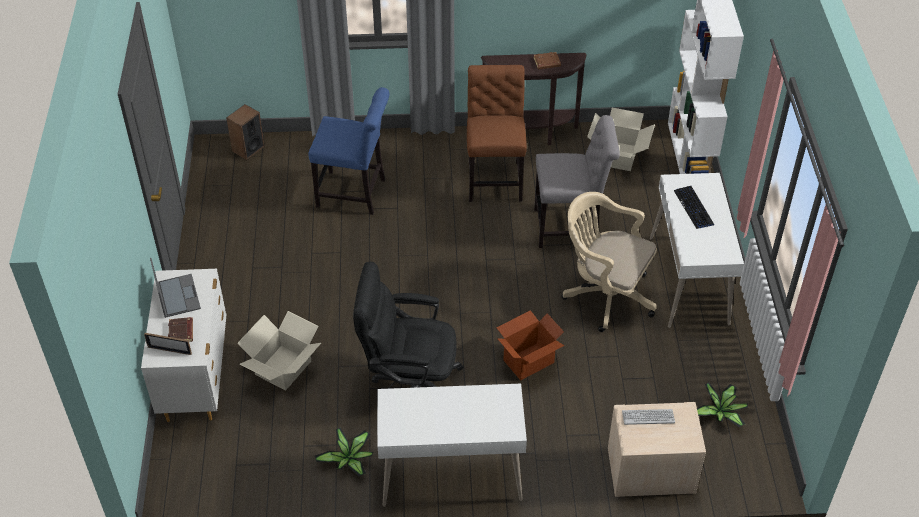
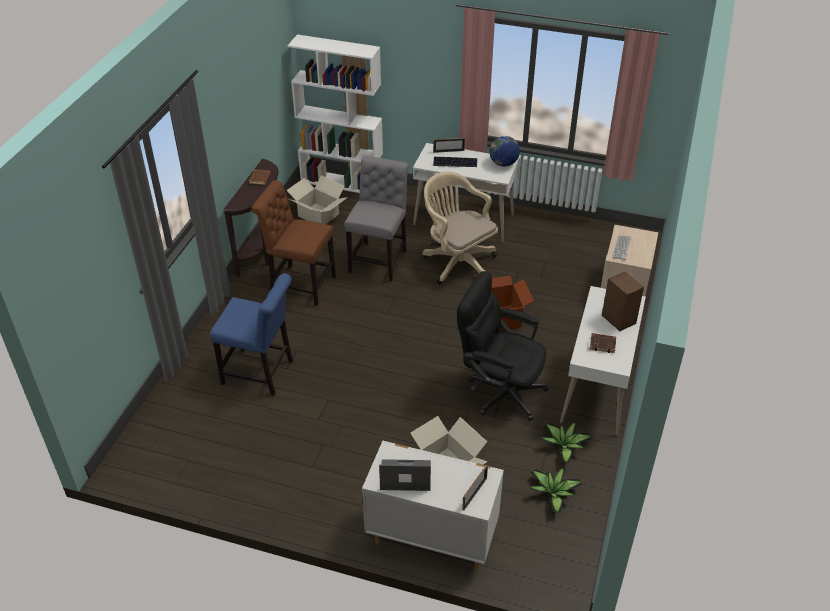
camera: 70 degrees left, 5 degrees down
brown book [168,317,193,342] -> brown book moved to [590,333,616,353]
speaker [226,104,265,160] -> speaker moved to [602,272,644,331]
blue chair [308,87,389,215] -> blue chair turned 75 degrees clockwise [210,273,293,396]
black office chair [353,262,464,389] -> black office chair turned 90 degrees clockwise [457,271,549,421]
beige office chair [561,192,657,332] -> beige office chair turned 90 degrees clockwise [423,172,498,284]
potted plant [697,383,748,427] -> potted plant moved to [530,468,581,512]
none -> picture frame [433,138,465,153]
none -> globe [490,136,520,167]

